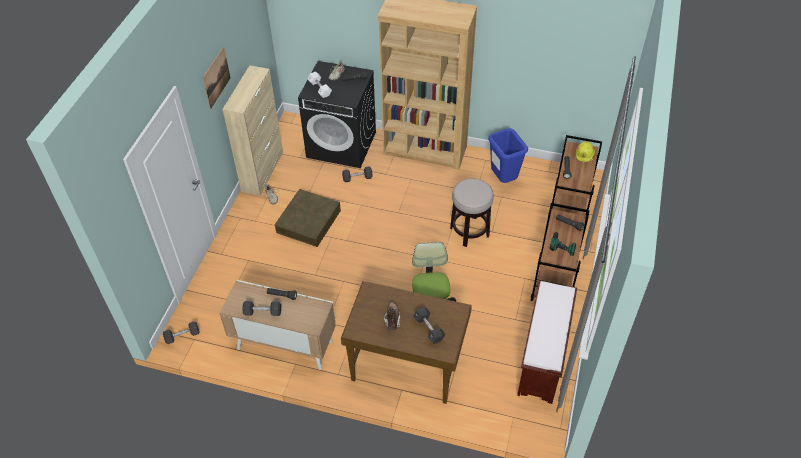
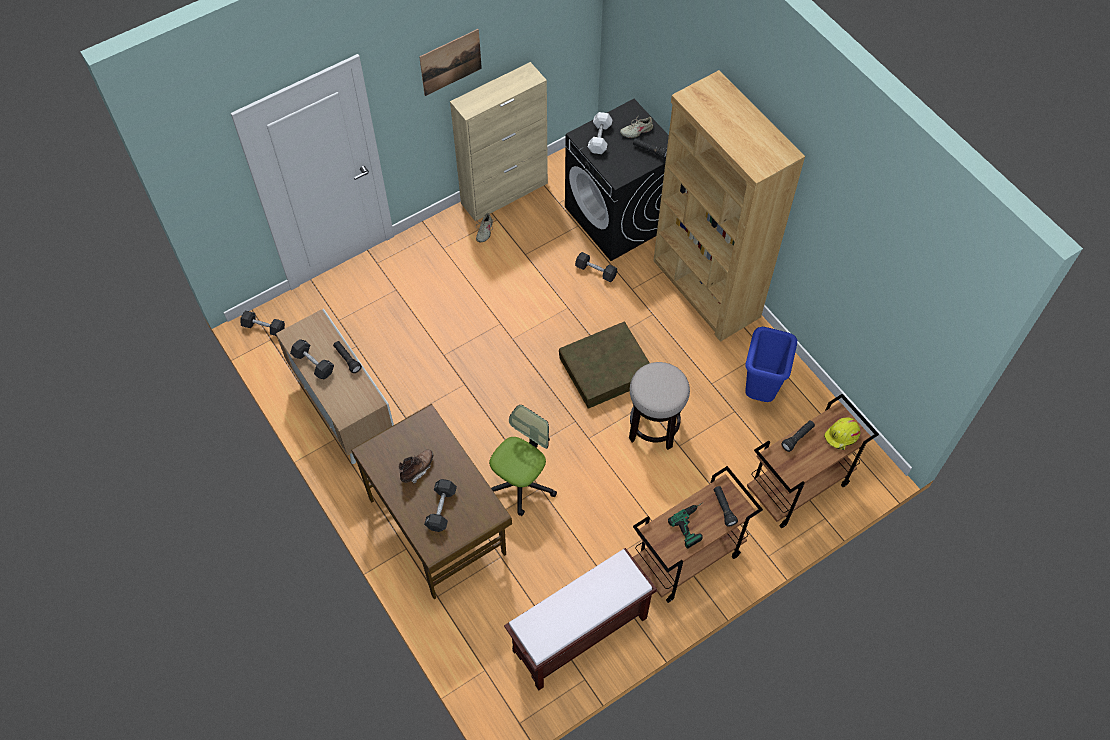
camera: 40 degrees right, 10 degrees up
brown storage box [275,189,341,247] -> brown storage box moved to [559,321,650,409]

